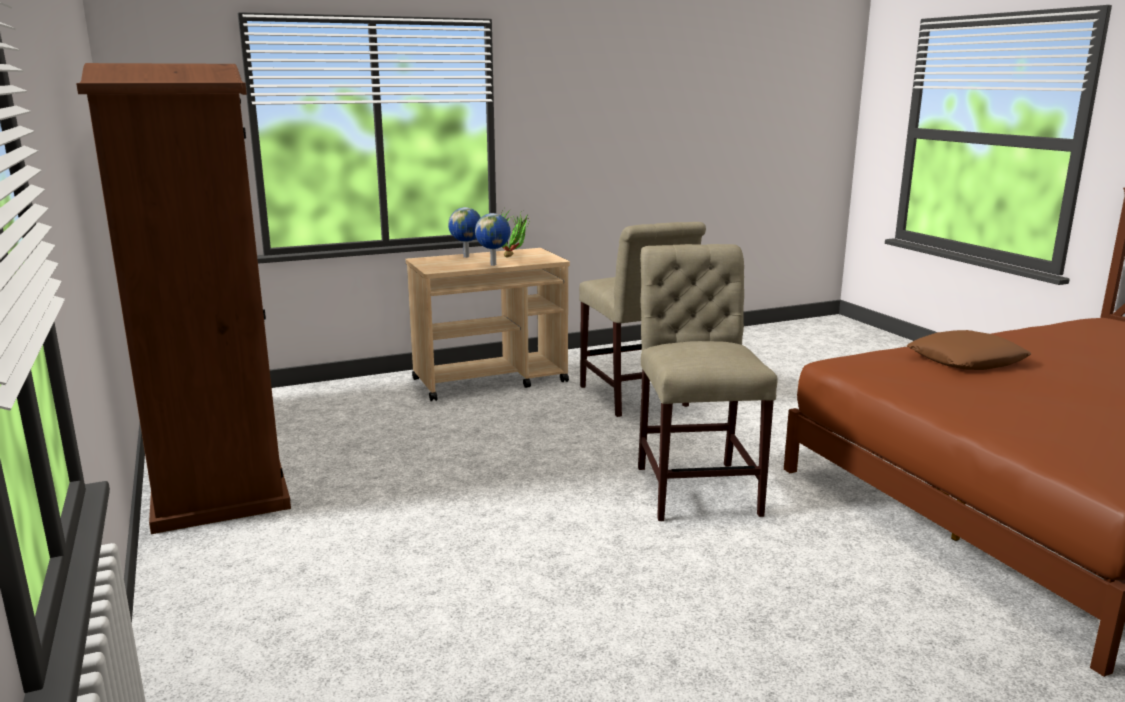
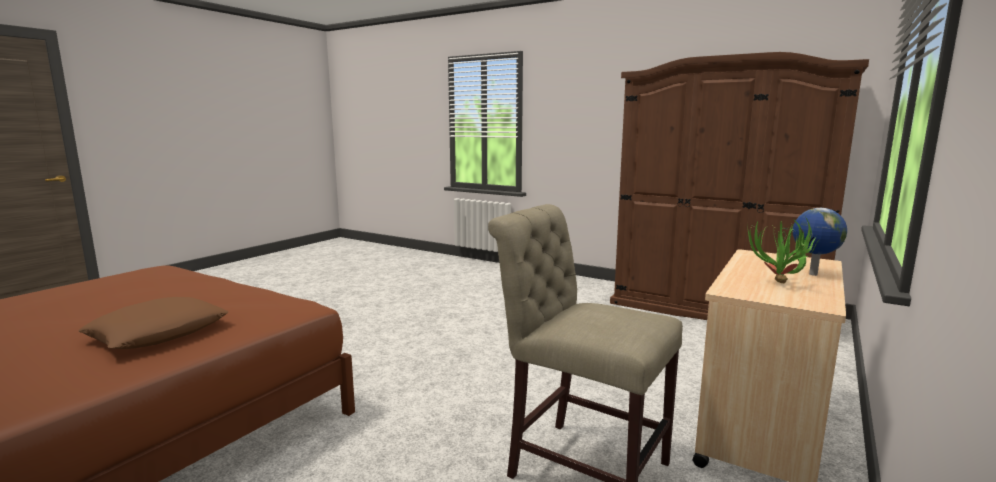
camera: 145 degrees right, 5 degrees down
globe [475,213,510,266] -> none
beige chair [638,244,778,521] -> none

